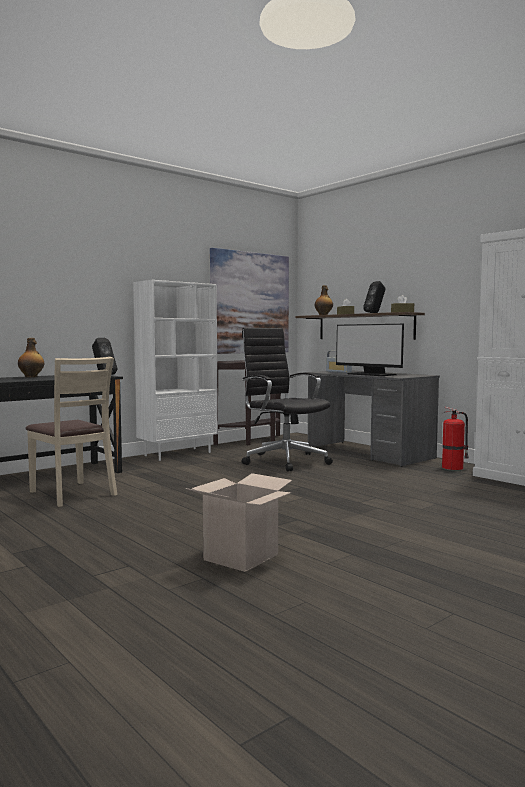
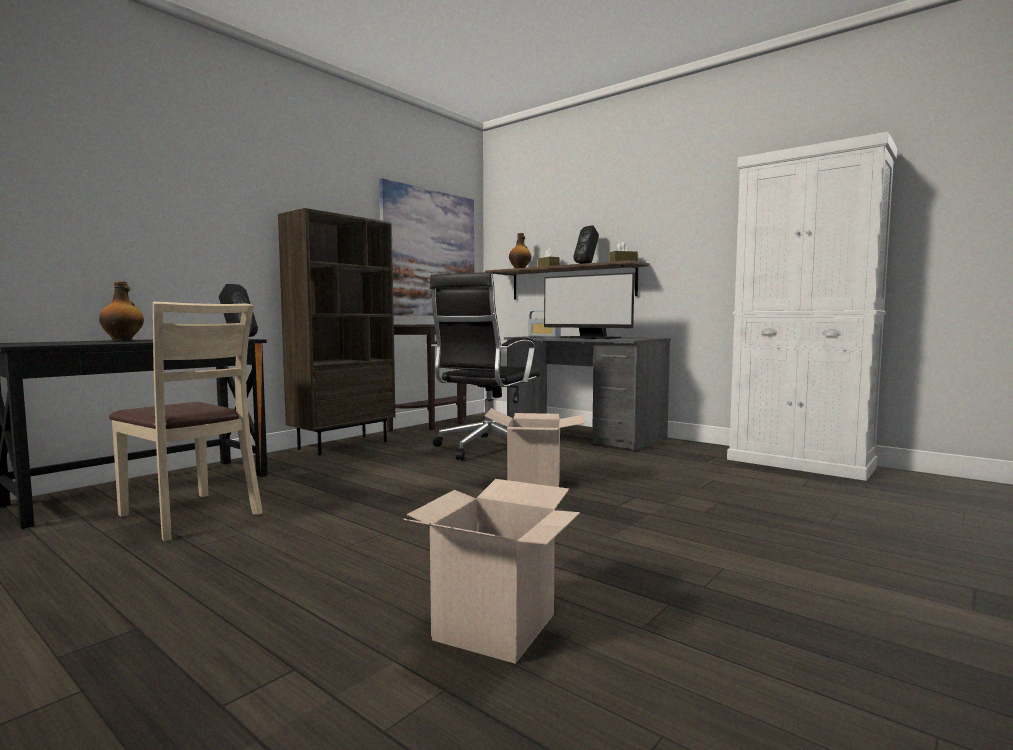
camera: 10 degrees left, 0 degrees up
white bookcase [133,280,218,461] -> brown bookcase [278,208,395,455]
black office chair [241,328,333,472] -> black office chair turned 105 degrees counterclockwise [430,272,540,460]
fire extinguisher [442,407,469,470] -> none
none -> cardboard box [484,408,585,487]

